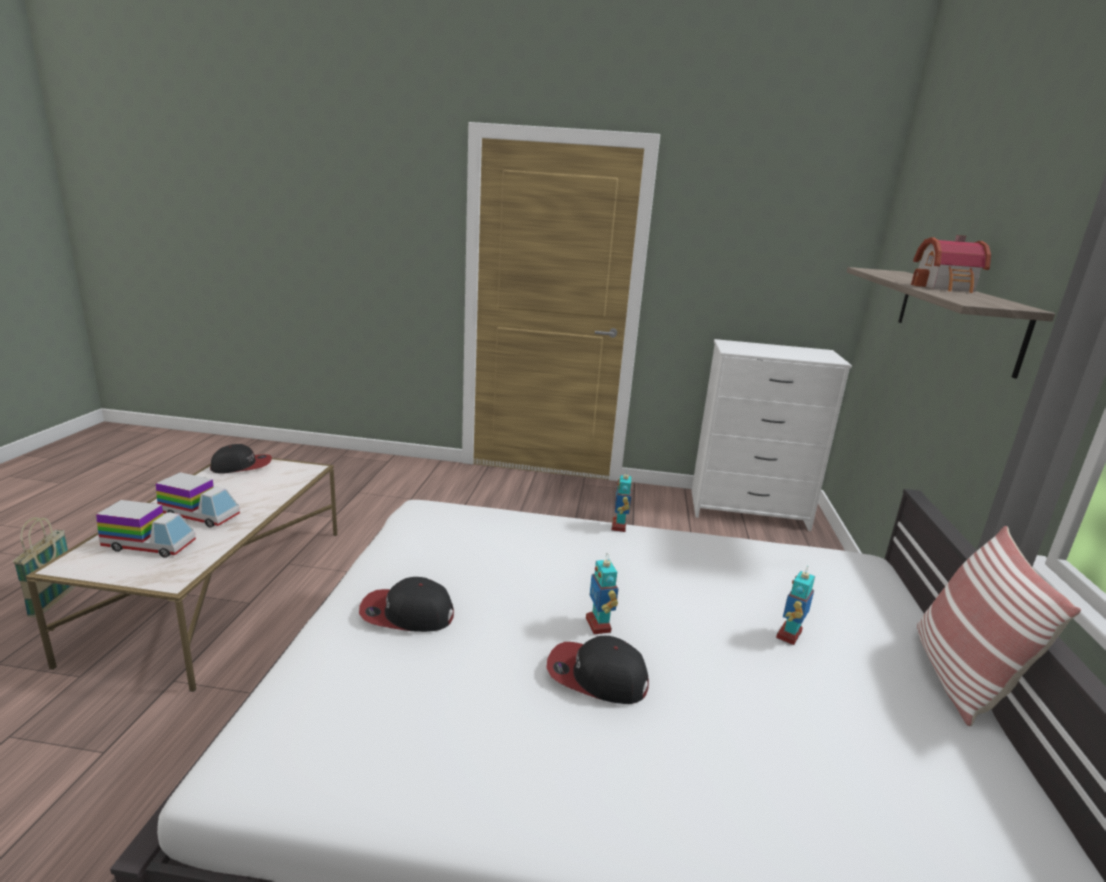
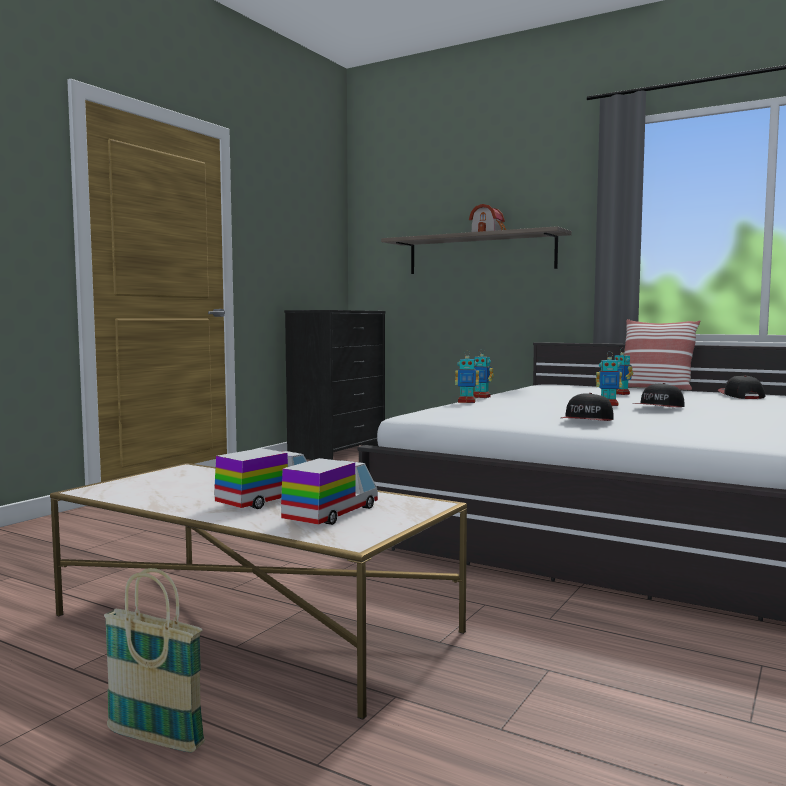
camera: 65 degrees left, 15 degrees down
cap [210,444,272,474] -> cap moved to [718,376,766,399]
white dresser [691,339,852,531] -> black dresser [284,310,386,460]
none -> toy robot [455,351,479,403]

